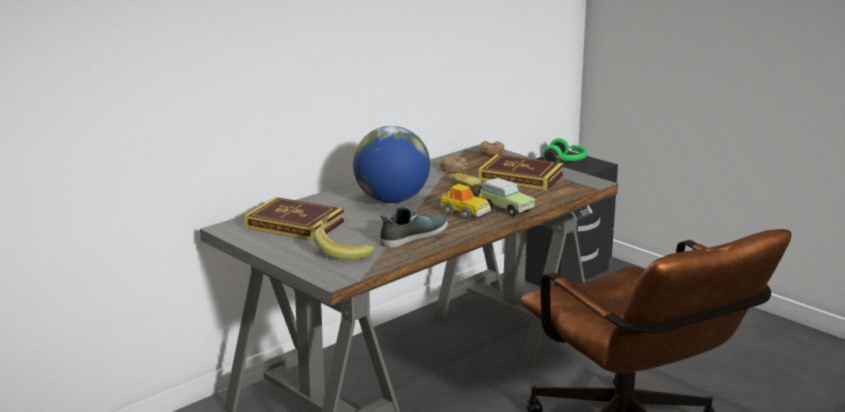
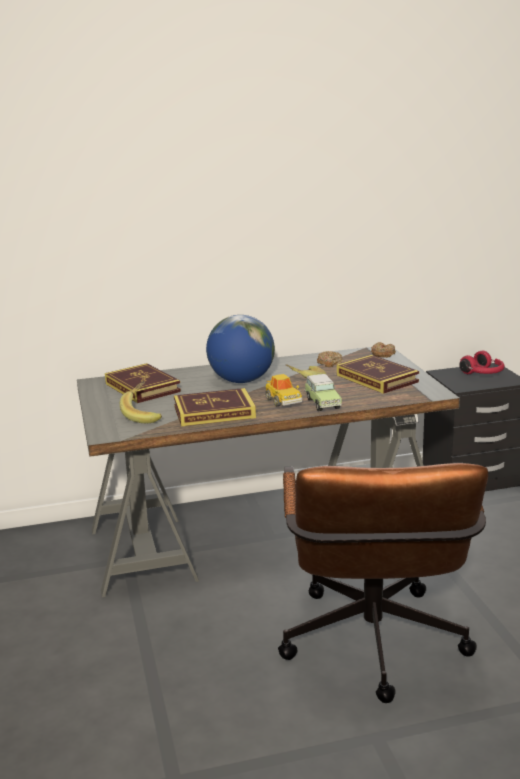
camera: 30 degrees right, 0 degrees up
shoe [380,207,448,248] -> book [174,388,256,426]
green headphones [543,138,587,162] -> red headphones [459,351,504,374]

